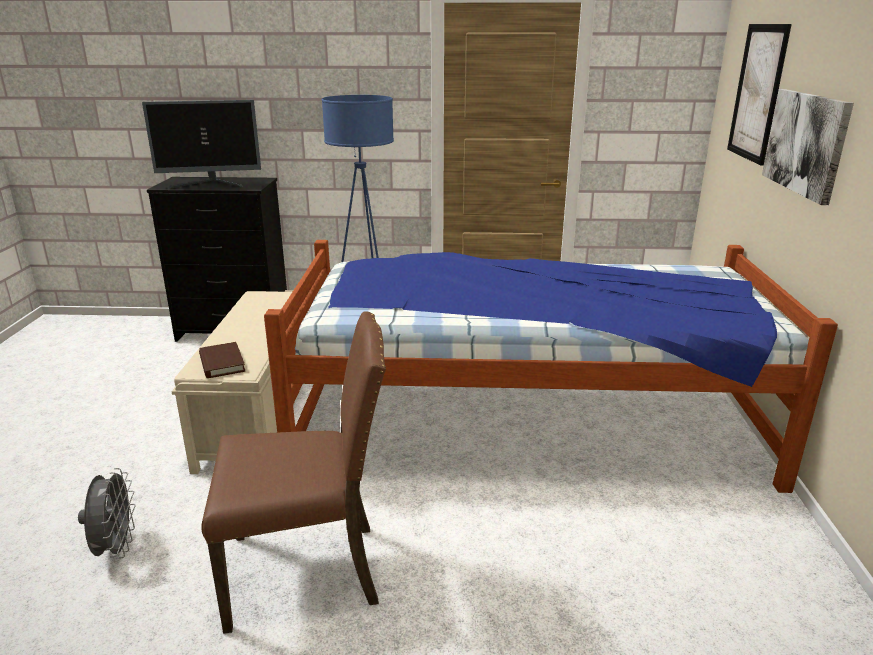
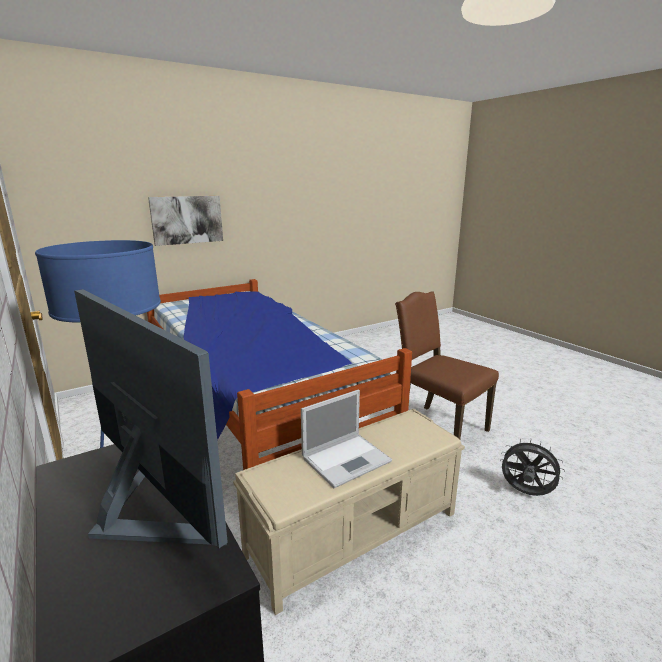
camera: 125 degrees left, 5 degrees down
grey fan [78,468,136,559] -> grey fan turned 75 degrees clockwise [500,439,565,496]
brown book [199,342,245,378] -> none
picture [727,24,792,166] -> none
none -> laptop [301,390,392,488]

